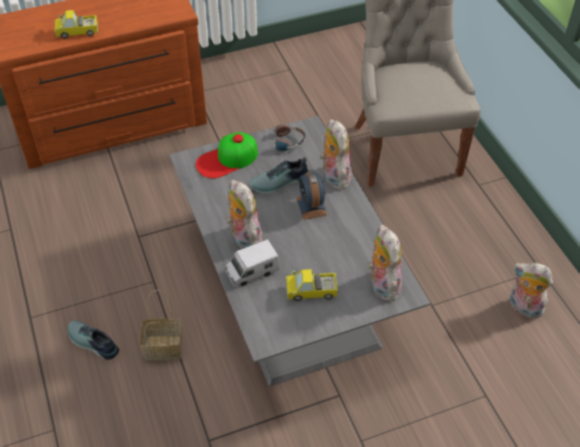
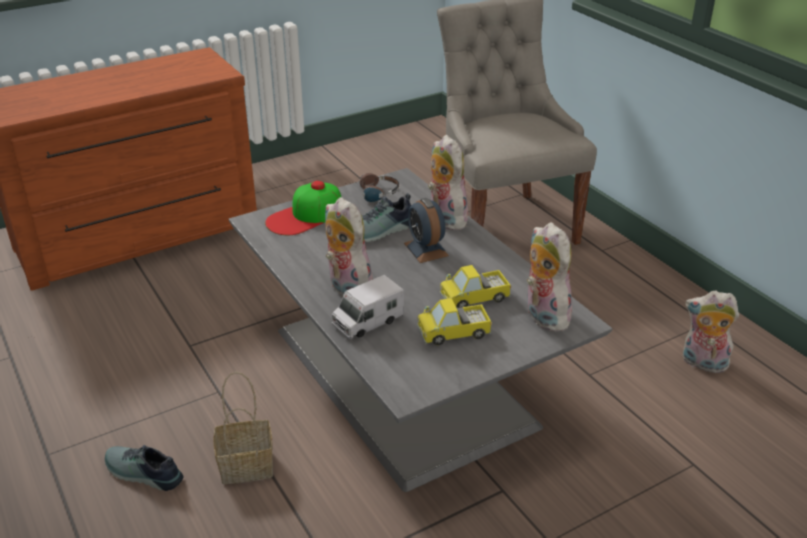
camera: 10 degrees left, 15 degrees down
toy truck [55,10,98,39] -> toy truck moved to [440,265,511,308]

